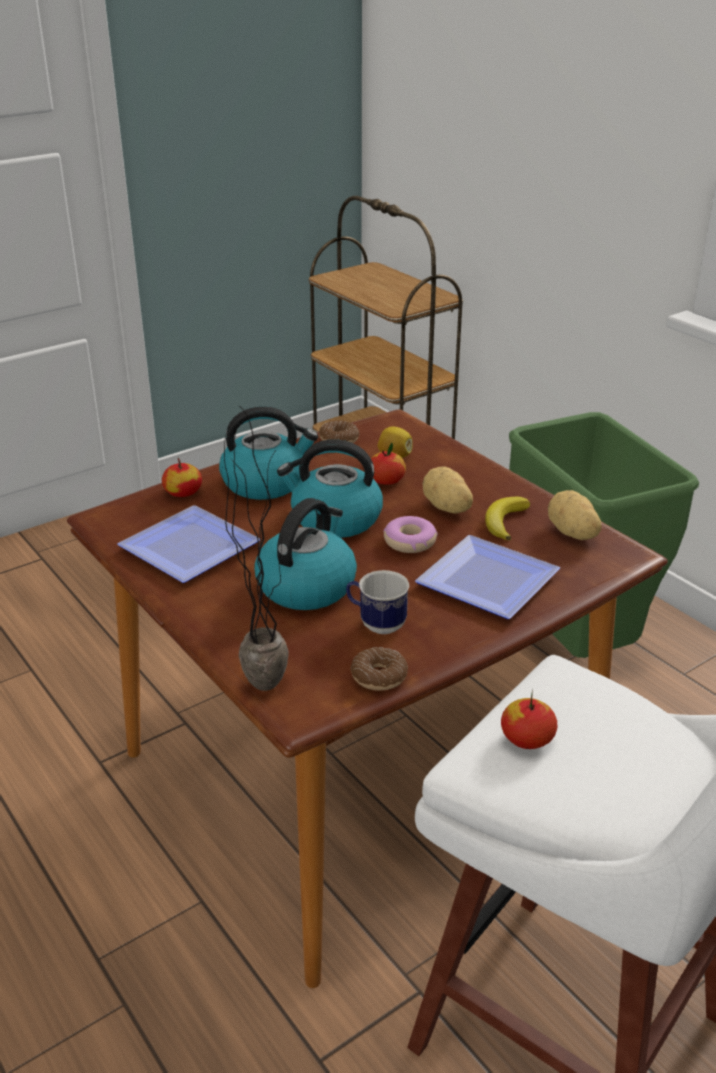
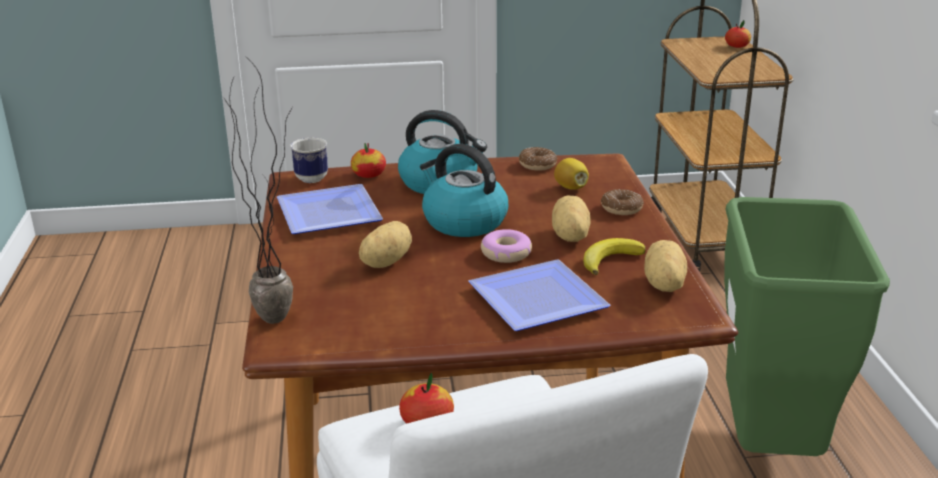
camera: 30 degrees right, 5 degrees down
kettle [254,498,357,610] -> potato [359,221,412,268]
mug [346,570,409,634] -> mug moved to [290,138,328,183]
donut [351,647,408,691] -> donut moved to [601,189,644,215]
apple [371,443,406,485] -> apple moved to [725,20,751,48]

